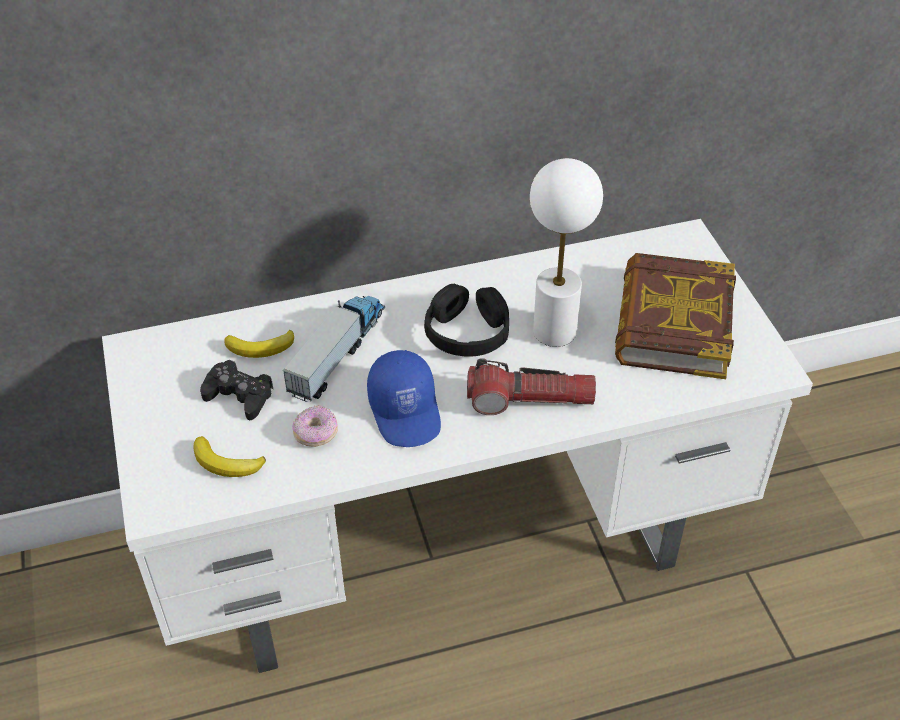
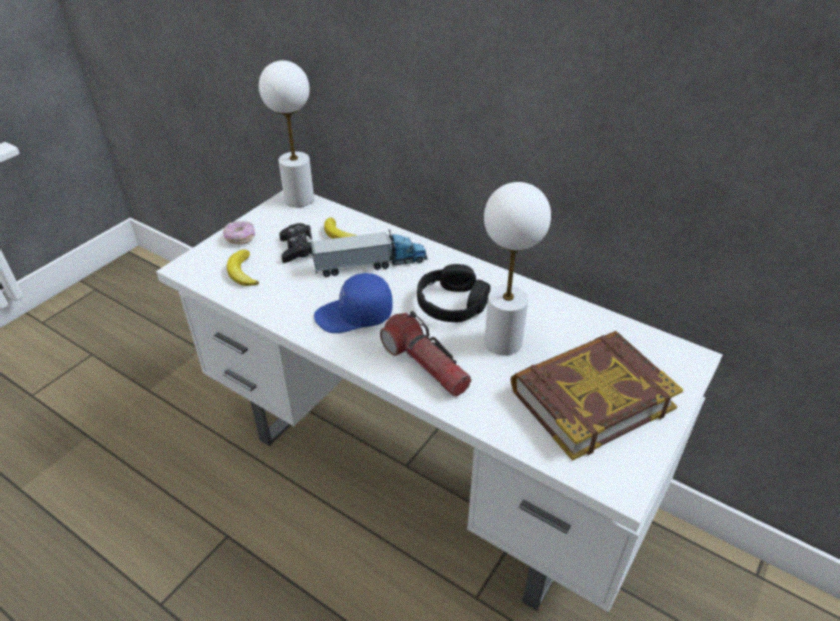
camera: 50 degrees right, 5 degrees down
donut [292,405,338,447] -> donut moved to [223,221,255,244]
blue cap [367,350,441,447] -> blue cap turned 45 degrees clockwise [314,273,393,333]
none -> white table lamp [259,60,314,207]

